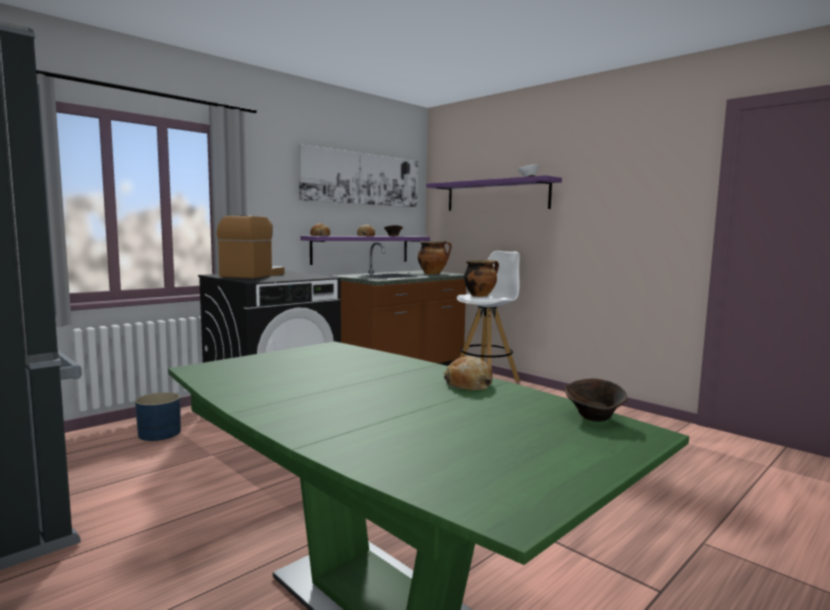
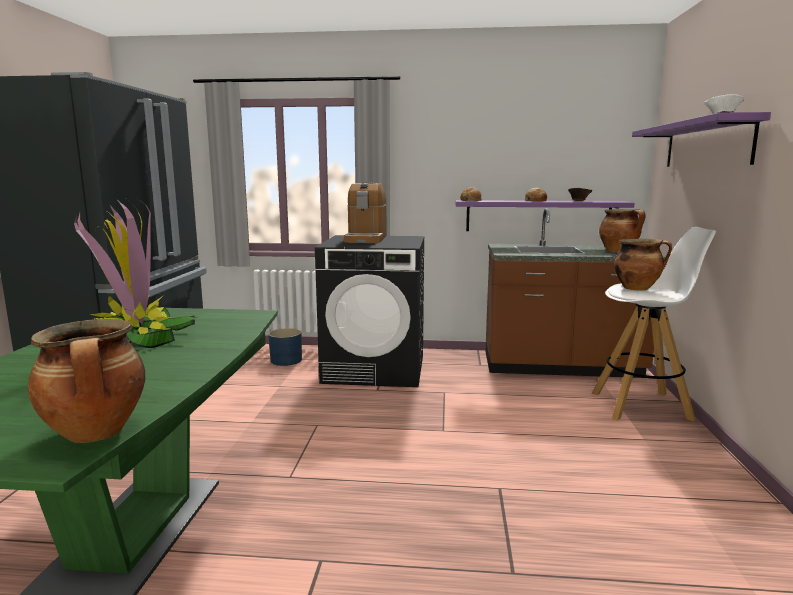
camera: 50 degrees right, 5 degrees up
coffee machine [217,214,285,278] -> coffee machine turned 120 degrees clockwise [344,182,386,243]
picture [298,144,418,207] -> none
bread [444,356,493,390] -> none
brown bowl [564,378,628,422] -> cooking pot [28,319,145,443]
none -> potted plant [74,197,199,348]

